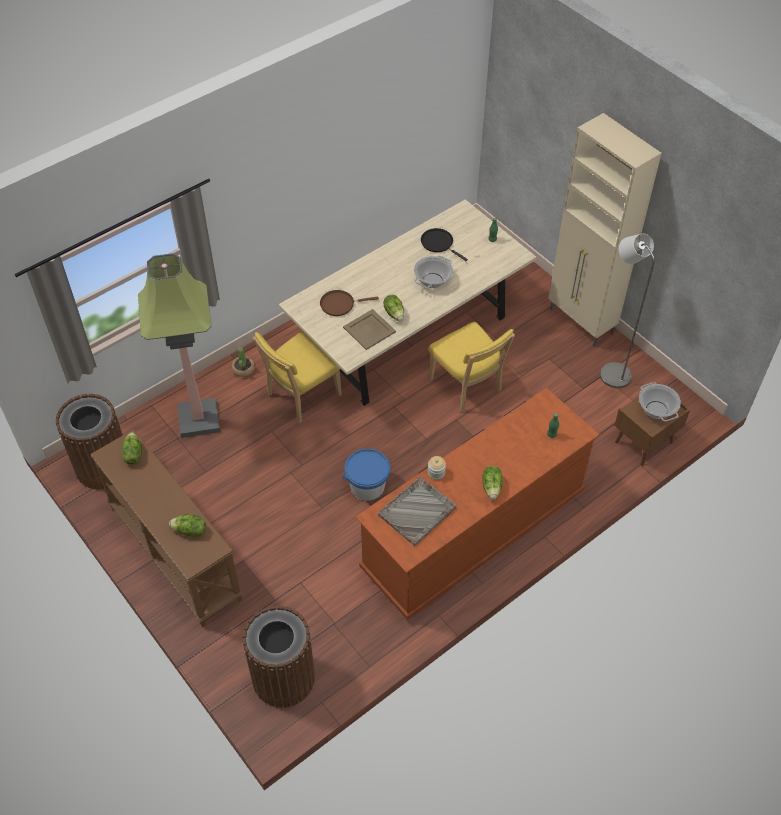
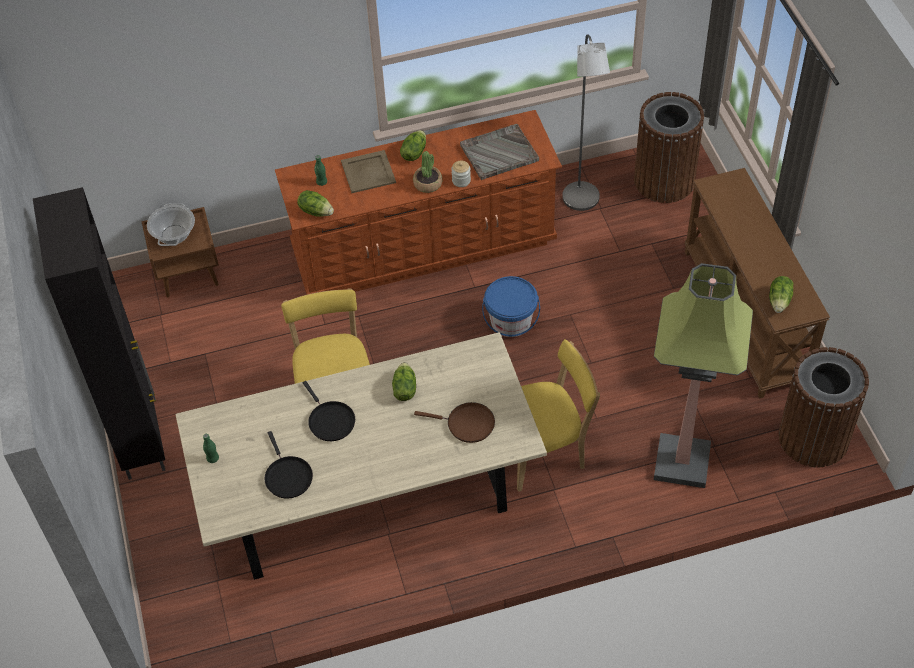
camera: 155 degrees left, 0 degrees up
lettuce [169,515,206,536] -> lettuce moved to [297,190,334,217]
potted plant [232,347,254,377] -> potted plant moved to [413,151,442,193]
beige tray [343,309,396,350] -> beige tray moved to [341,150,396,193]
cooking pot [414,256,453,288] -> black frying pan [302,381,355,441]
beige cabinet [549,113,662,346] -> black cabinet [33,187,165,480]
grey floor lamp [600,234,655,388] -> grey floor lamp moved to [562,35,610,211]

